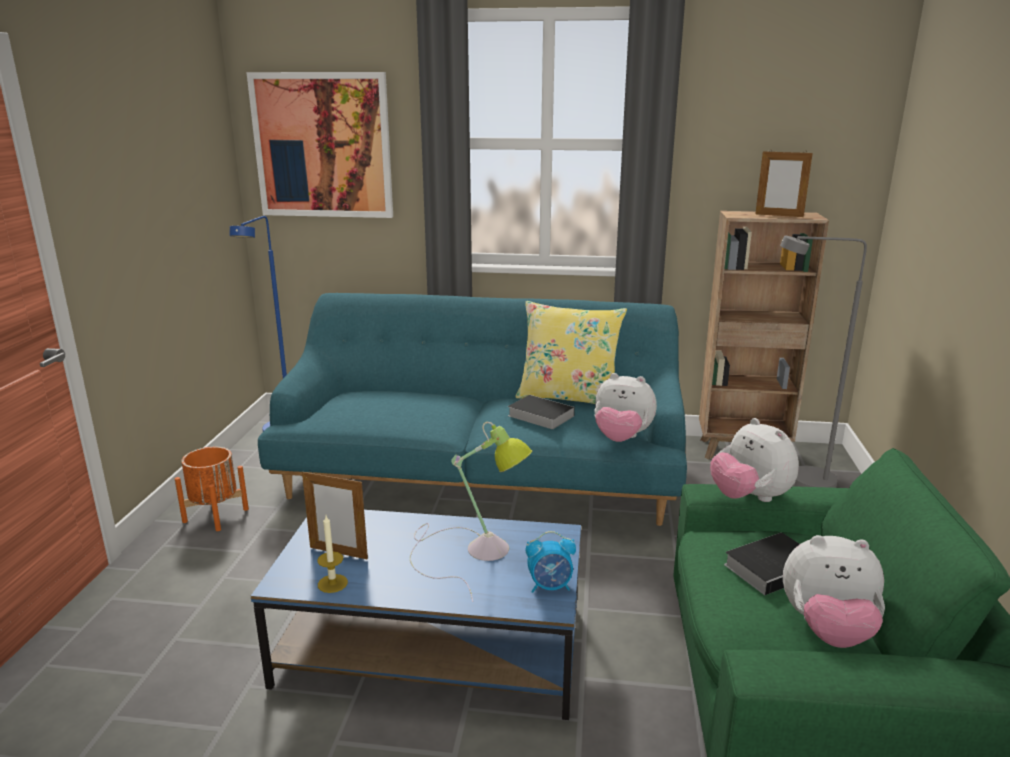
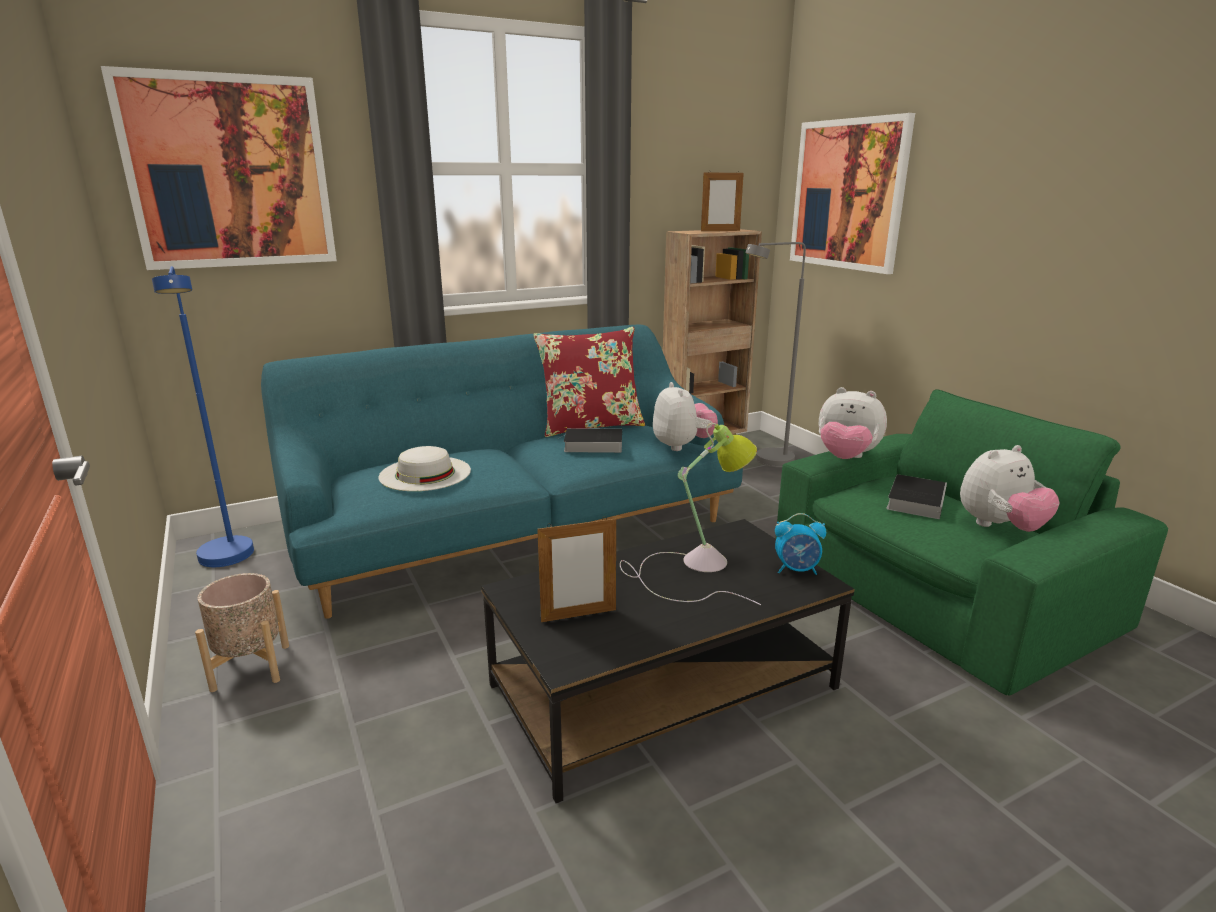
camera: 35 degrees left, 0 degrees up
orange planter [175,447,249,531] -> beige planter [195,573,289,692]
blue coffee table [251,510,581,720] -> black coffee table [481,519,854,803]
candle [317,516,348,593] -> none
yellow pillow [516,301,627,404] -> red pillow [533,327,645,437]
alarm clock [526,531,576,593] -> alarm clock turned 45 degrees clockwise [775,513,826,575]
plush toy [594,373,657,442] -> plush toy turned 90 degrees counterclockwise [653,382,718,451]
none -> white hat [379,446,471,491]
none -> picture [790,113,915,274]

